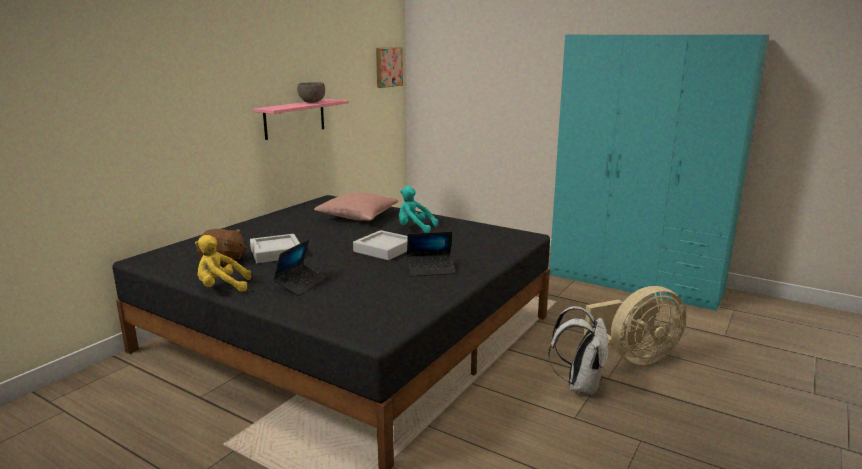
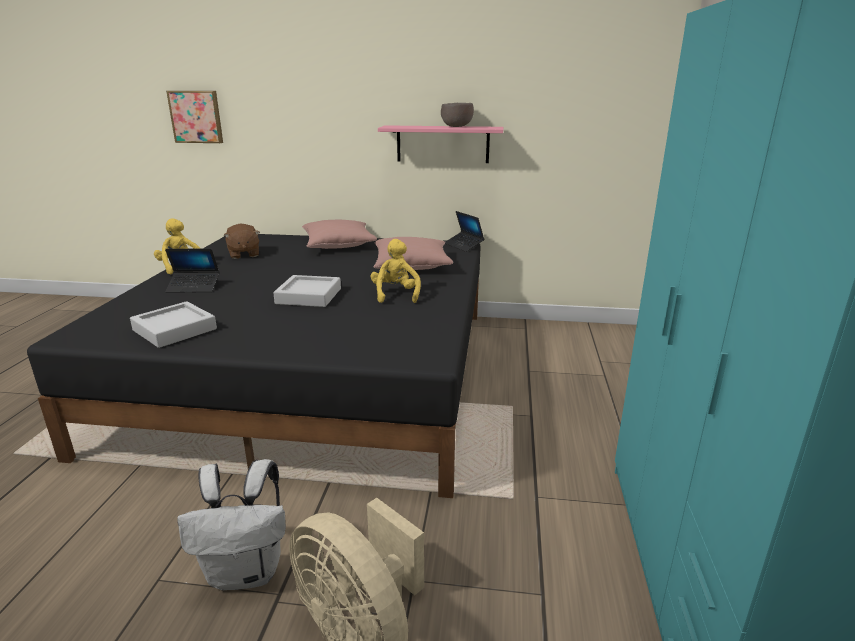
camera: 65 degrees right, 5 degrees up
grey tray [250,234,300,263] -> grey tray moved to [130,301,217,348]
picture [376,47,403,88] -> picture moved to [166,91,223,143]
turquoise plush toy [399,186,438,233] -> yellow plush toy [371,239,421,303]
laptop [407,232,455,276] -> laptop moved to [445,211,485,252]
none -> pink pillow [302,220,377,249]

